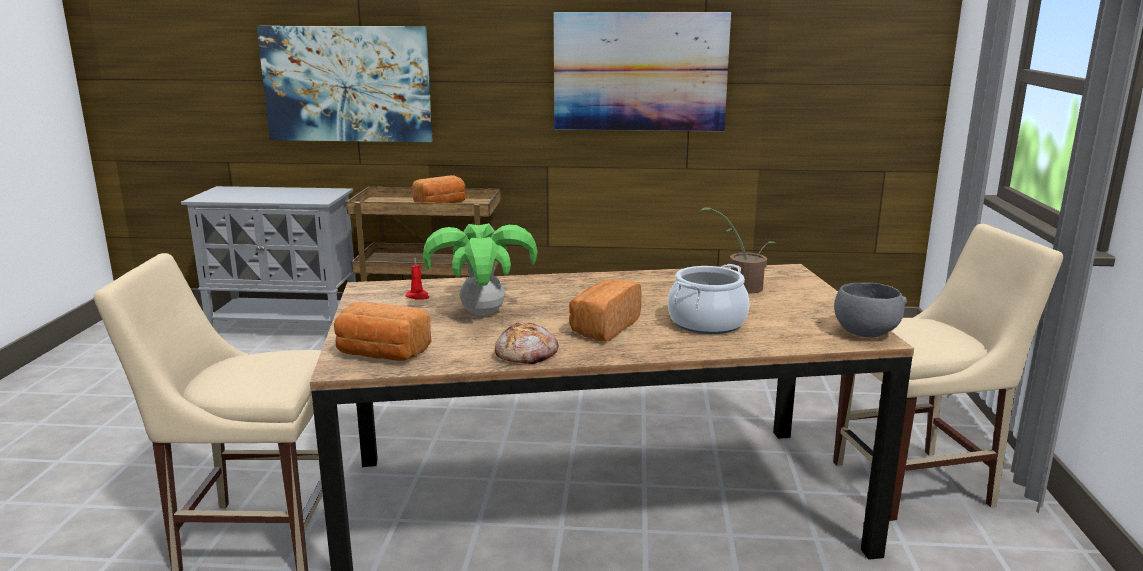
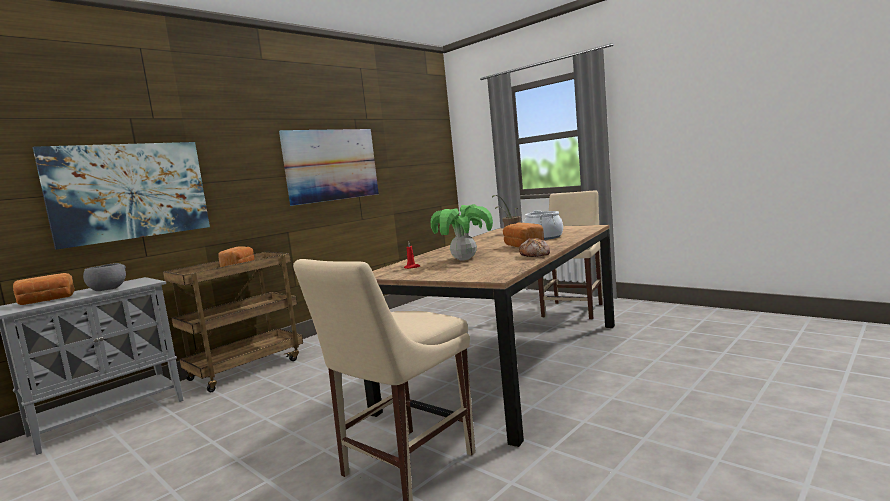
camera: 50 degrees left, 10 degrees down
bread [334,302,431,361] -> bread moved to [13,273,75,305]
grey bowl [834,283,907,337] -> grey bowl moved to [83,263,126,291]

